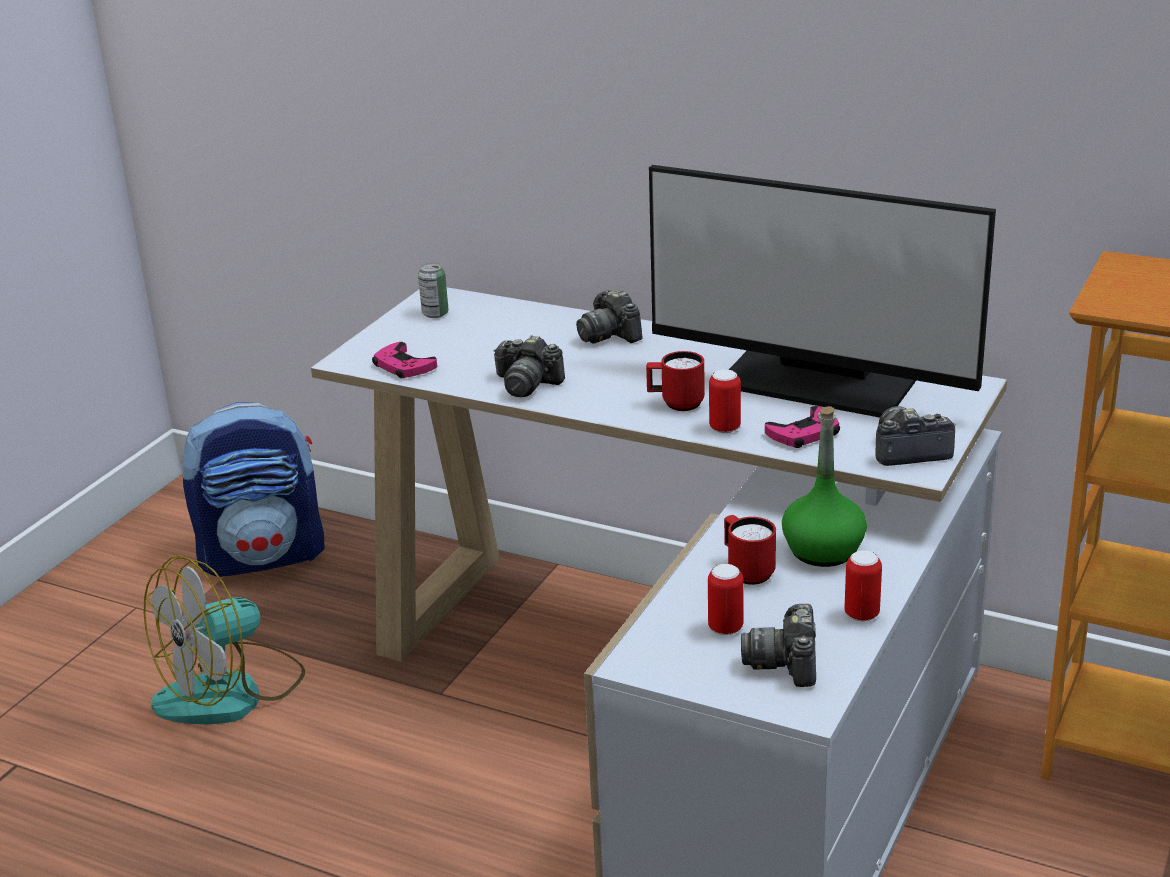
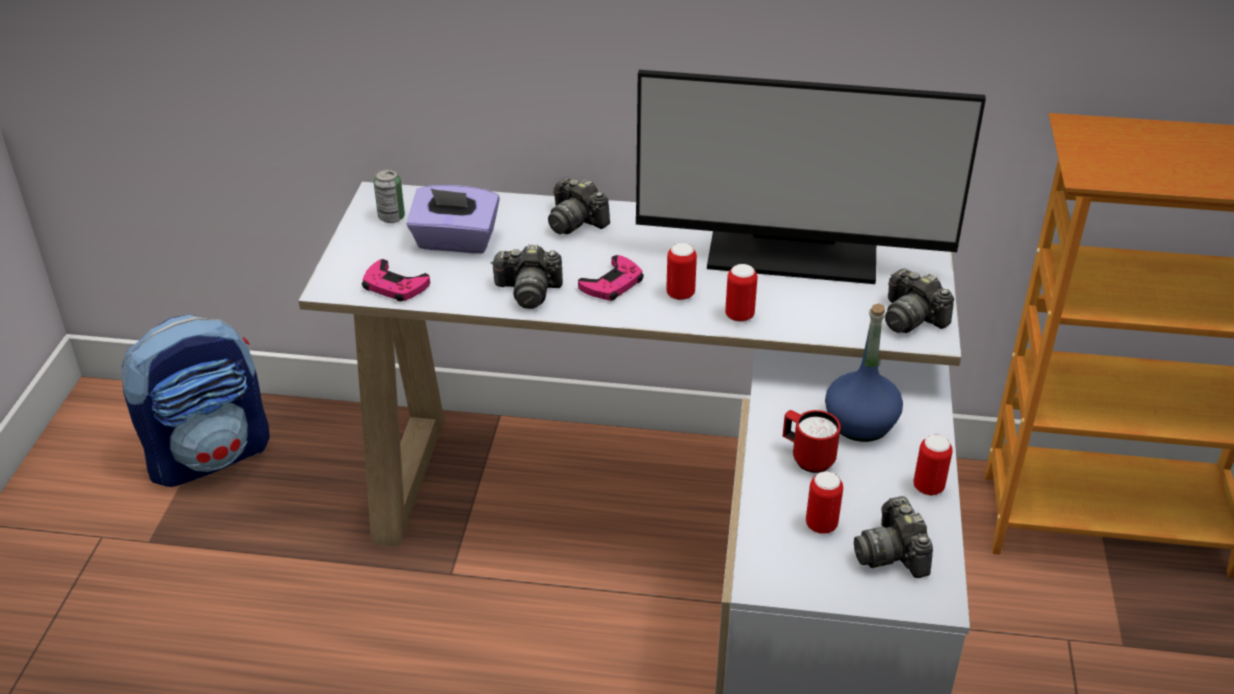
camera: 20 degrees left, 10 degrees up
fan [144,555,305,725] -> none
red mug [646,351,705,411] -> can [666,243,697,300]
pink game controller [765,406,840,448] -> pink game controller moved to [578,255,644,301]
green bottle [782,406,867,567] -> blue bottle [825,303,903,442]
camera [875,406,956,466] -> camera turned 105 degrees counterclockwise [885,268,954,333]
none -> purple tissue box [407,185,500,253]

